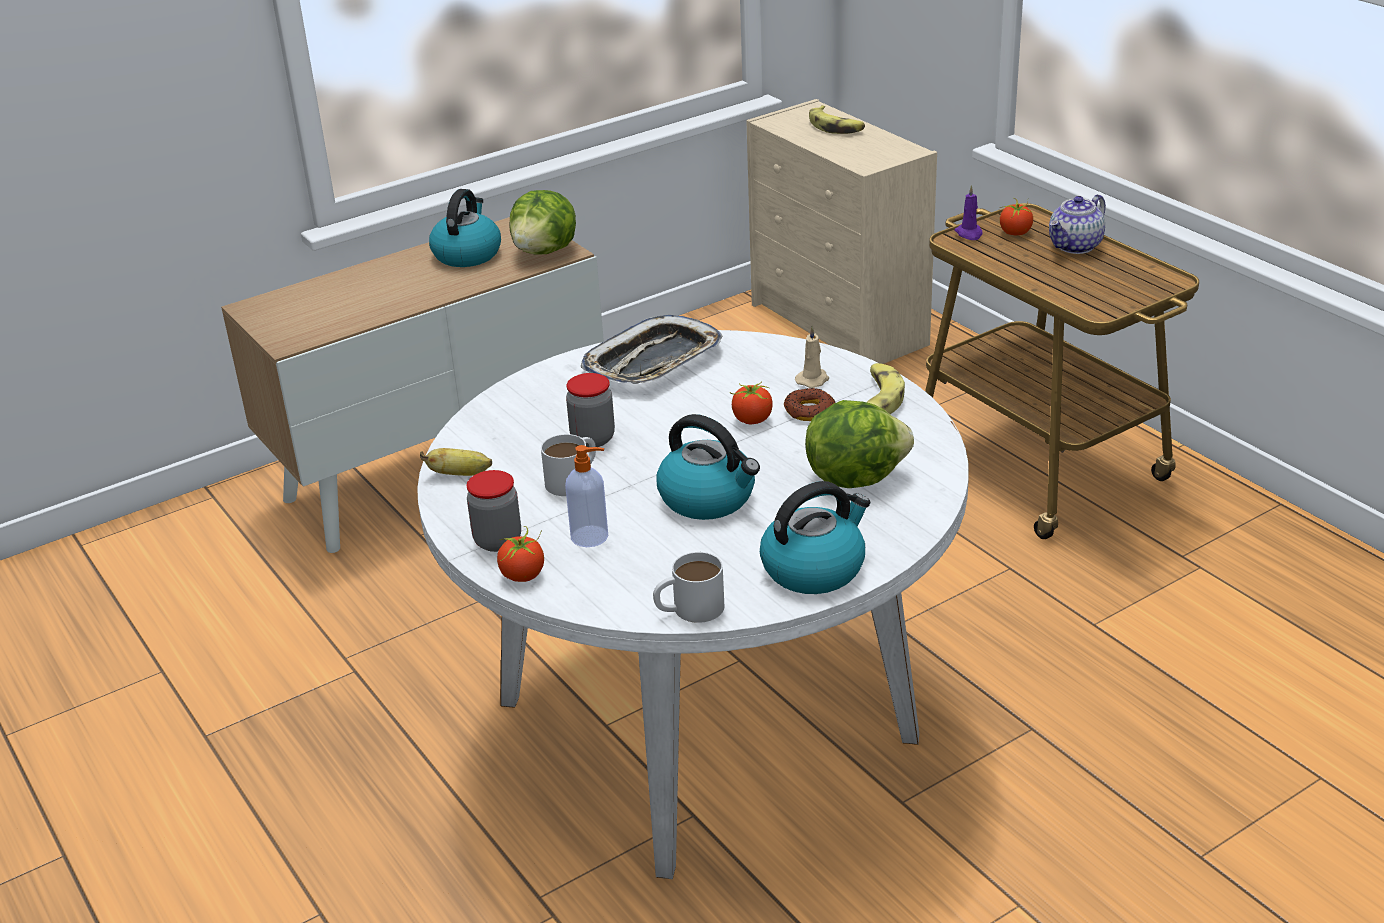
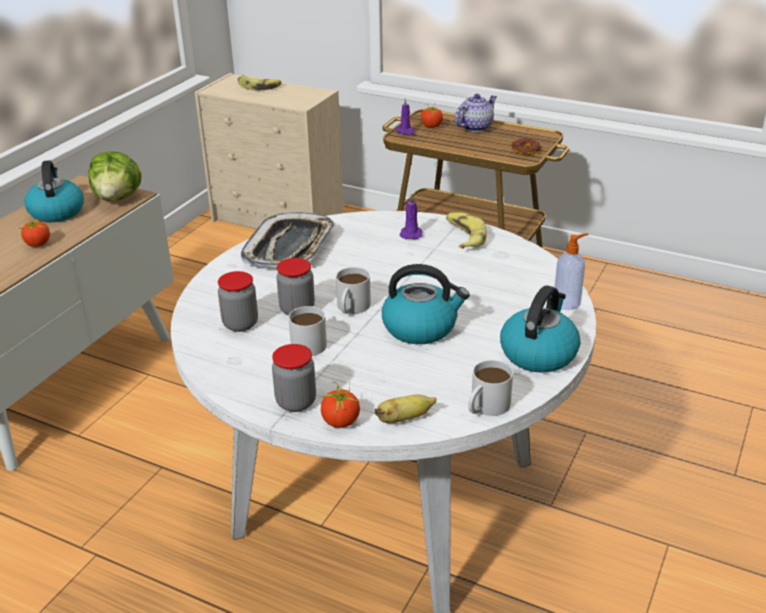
camera: 30 degrees left, 0 degrees up
banana [420,448,492,476] -> banana moved to [375,395,437,423]
soap dispenser [565,445,608,547] -> soap dispenser moved to [555,233,589,310]
tomato [730,381,773,424] -> tomato moved to [20,219,50,247]
donut [784,388,835,421] -> donut moved to [512,138,541,155]
beige candle [795,326,829,388] -> purple candle [400,194,422,239]
lettuce [805,400,914,488] -> none
teapot [1049,194,1106,254] -> teapot turned 150 degrees counterclockwise [455,94,497,132]
none -> jar [218,271,258,332]
none -> white mug [336,267,371,314]

